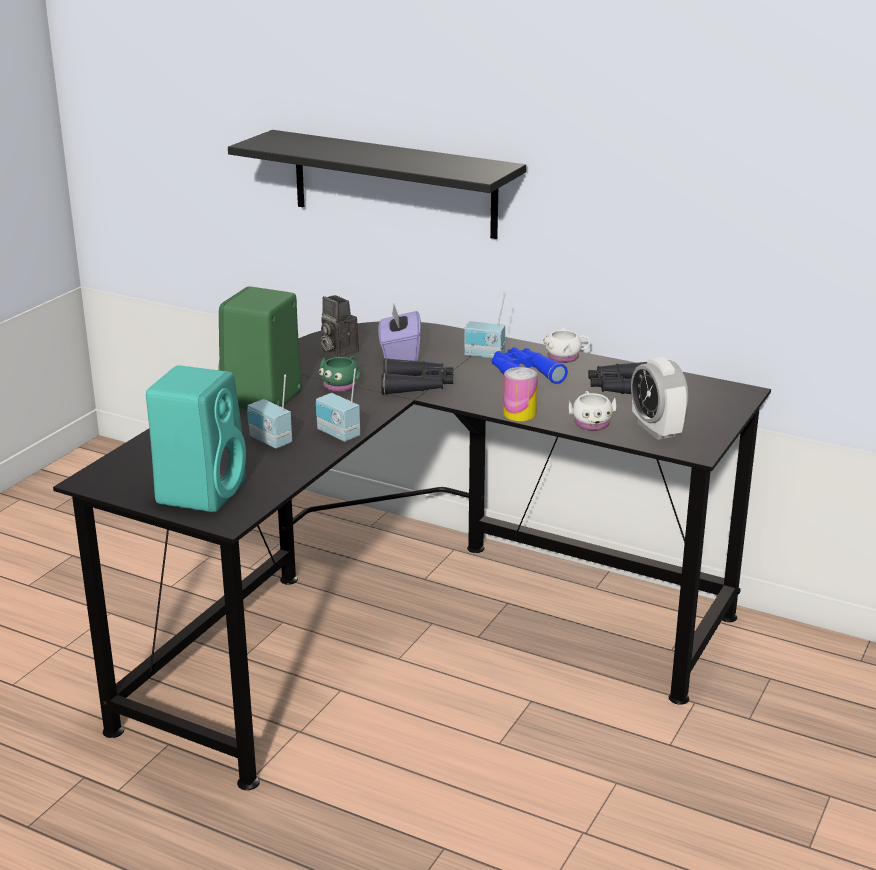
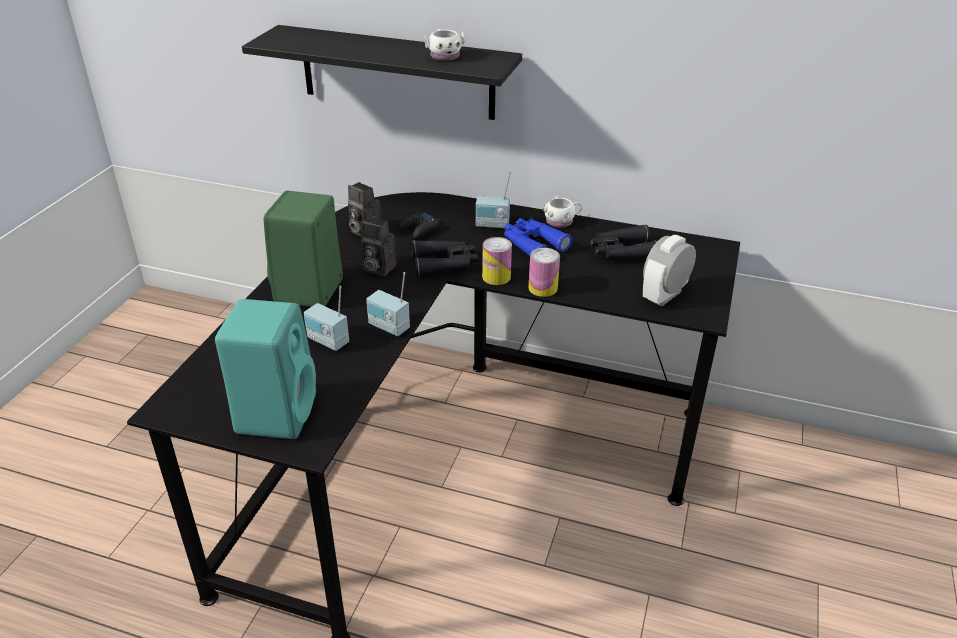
camera: 10 degrees left, 10 degrees up
green mug [319,356,360,392] -> camera [361,217,396,276]
purple tissue box [378,304,421,361] -> black game controller [399,209,439,239]
white mug [569,391,616,431] -> white mug moved to [425,29,464,61]
alarm clock [631,357,688,440] -> alarm clock turned 75 degrees clockwise [643,235,696,306]
none -> can [482,237,512,285]

